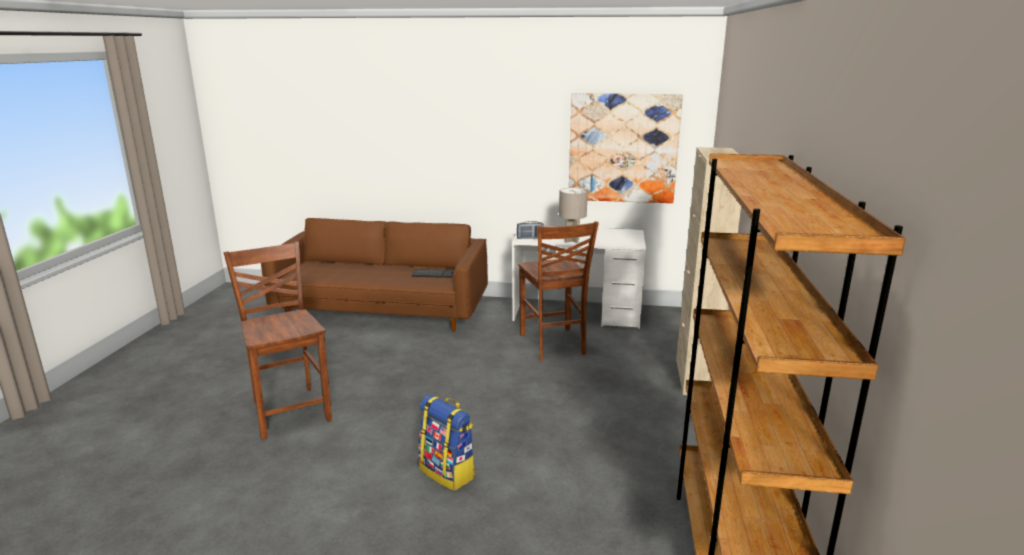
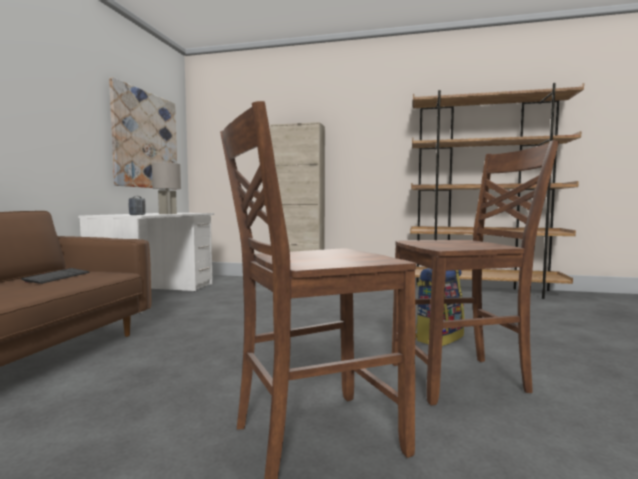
camera: 85 degrees left, 15 degrees down
brown chair [518,221,599,360] -> brown chair moved to [392,140,559,405]

